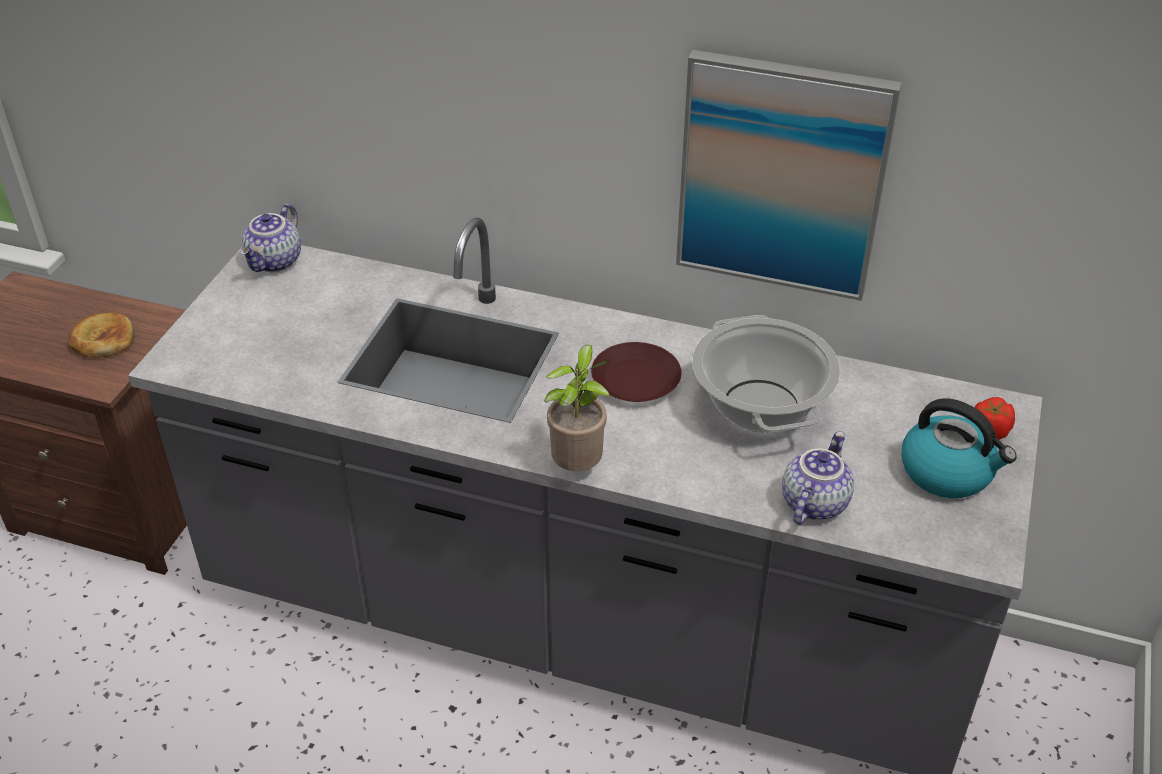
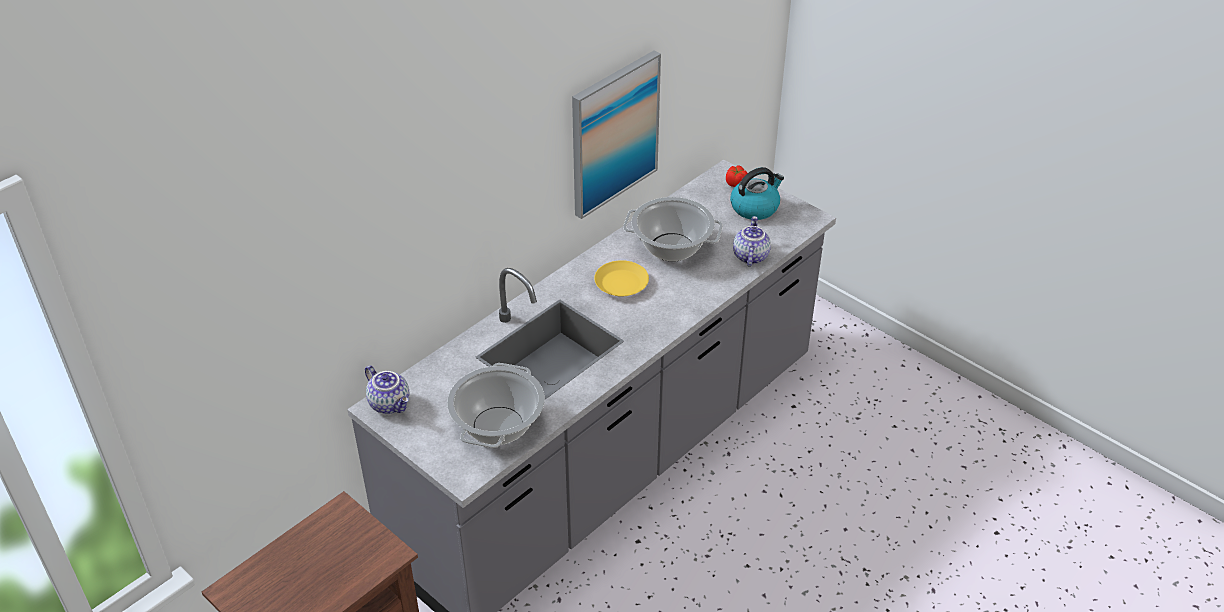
camera: 65 degrees left, 0 degrees up
bread [67,313,134,358] -> none
potted plant [544,345,610,471] -> none
brown plate [591,342,681,402] -> yellow plate [594,260,649,297]
teapot [782,431,854,525] -> teapot turned 45 degrees clockwise [733,216,771,267]
none -> cooking pot [447,363,545,448]

